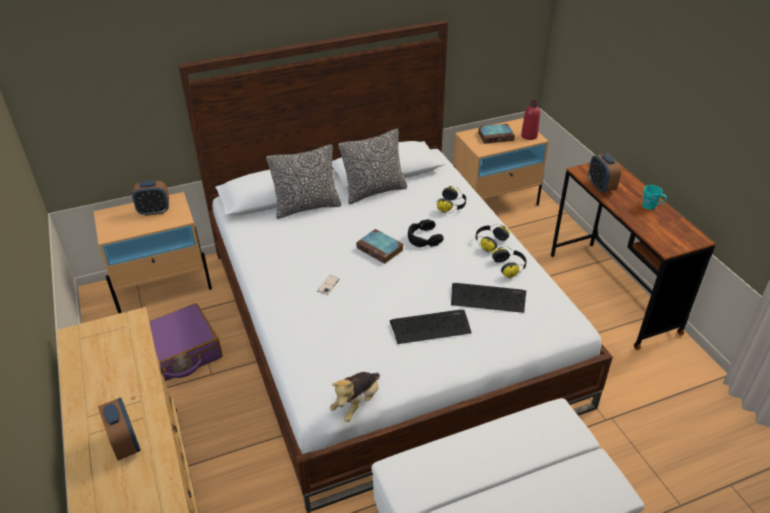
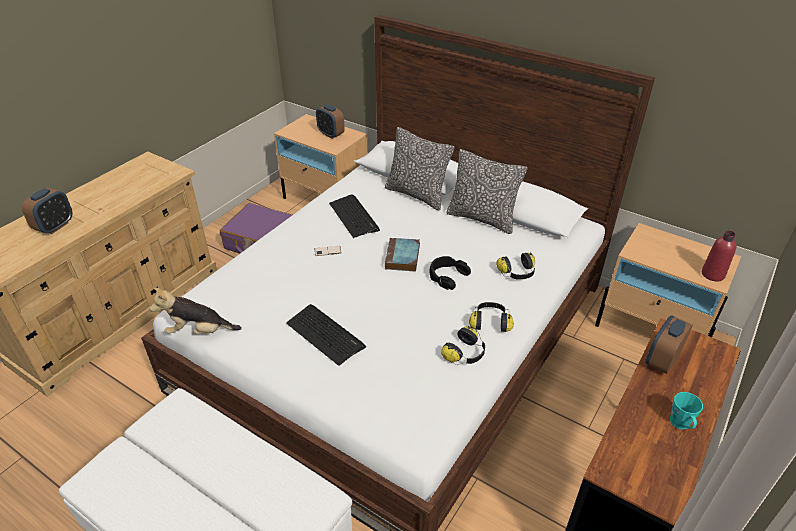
camera: 55 degrees right, 0 degrees up
keyboard [451,283,526,313] -> keyboard moved to [329,194,380,238]
book [478,124,515,144] -> none

